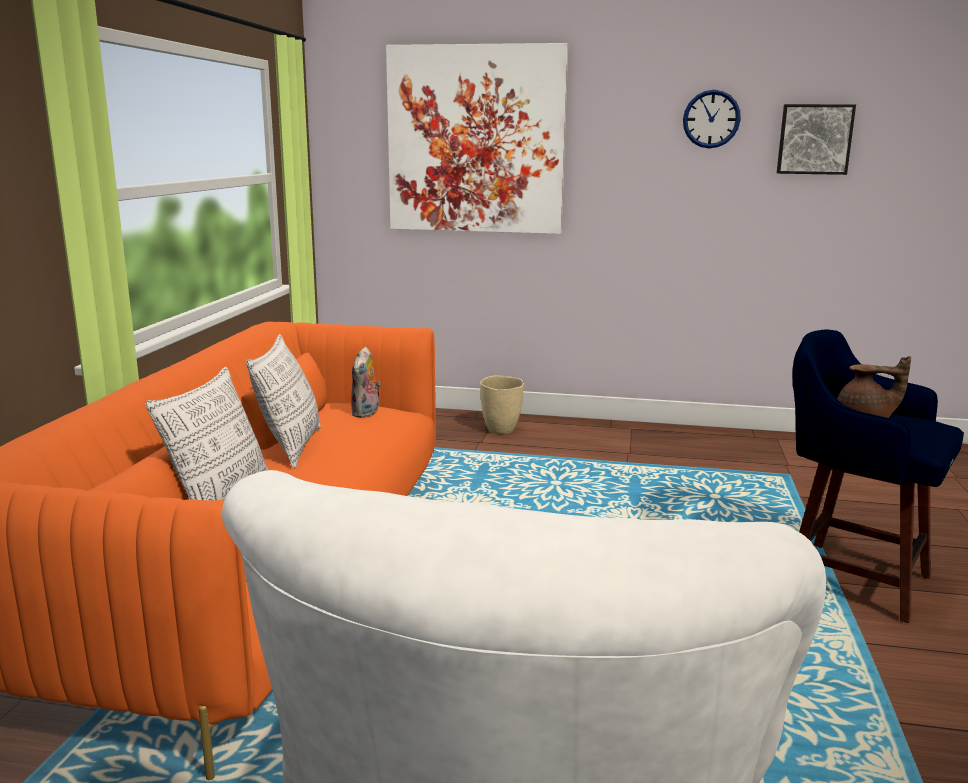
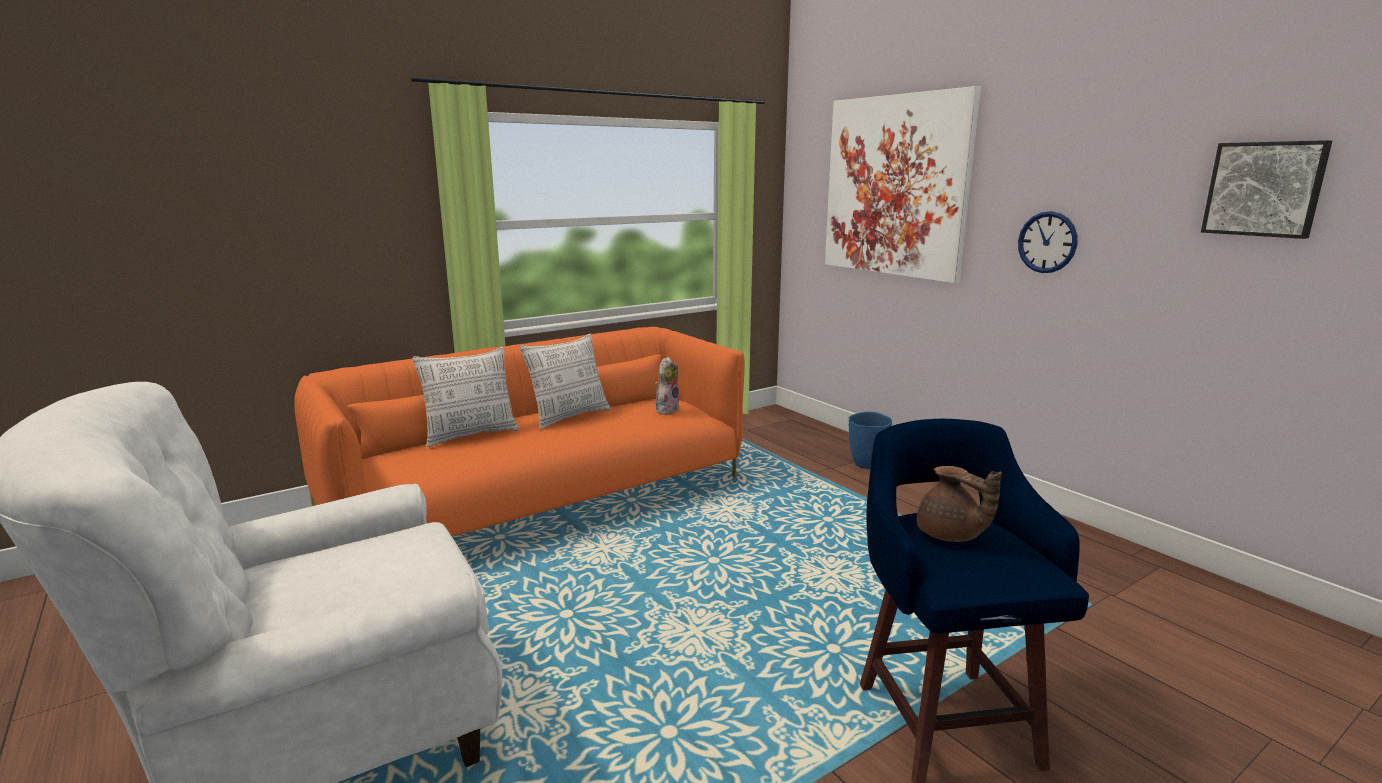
camera: 45 degrees right, 0 degrees up
plush toy [351,346,381,418] -> plush toy turned 150 degrees clockwise [655,357,680,415]
beige vase [480,376,524,434] -> blue vase [849,412,892,469]
wall clock [683,90,741,148] -> wall clock moved to [1018,211,1077,273]

